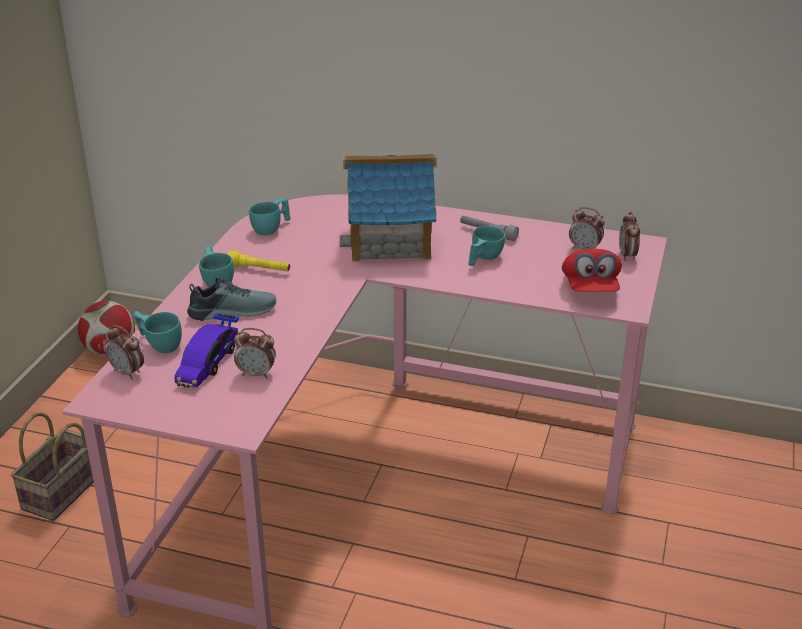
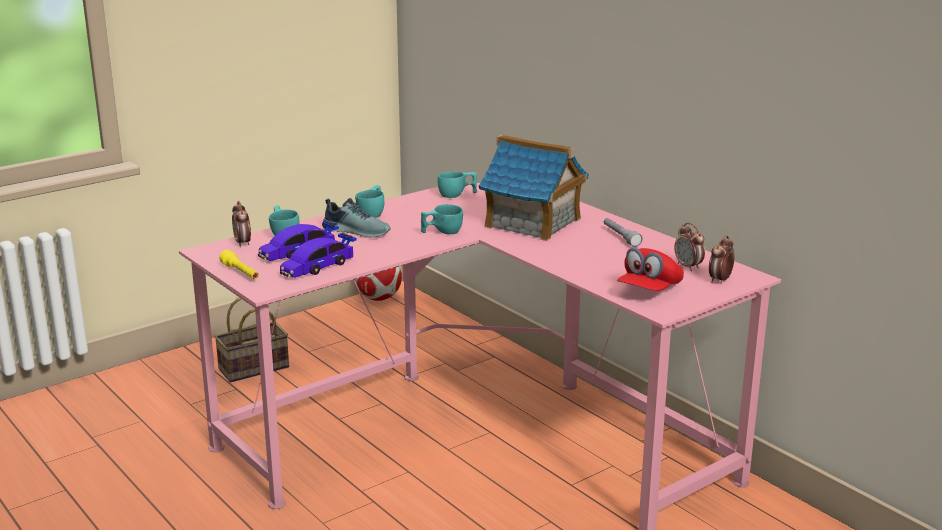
camera: 35 degrees right, 10 degrees down
yellow flashlight [228,251,290,271] -> yellow flashlight moved to [219,250,259,279]
alarm clock [234,328,276,379] -> toy car [280,233,357,278]
turquoise cup [468,226,505,266] -> turquoise cup moved to [421,204,463,234]

